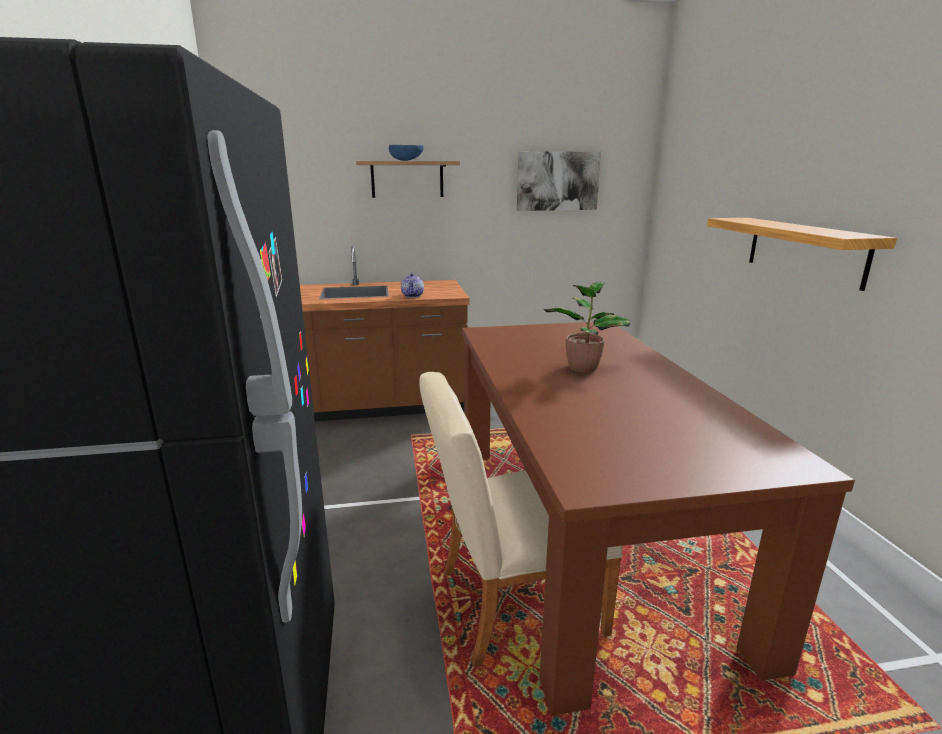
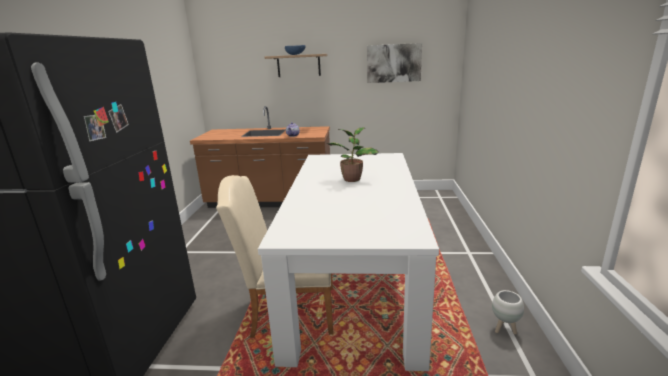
camera: 15 degrees right, 0 degrees up
brown dining table [462,322,855,715] -> white dining table [258,153,439,371]
shelf [707,218,897,291] -> none
none -> white planter [492,290,524,334]

